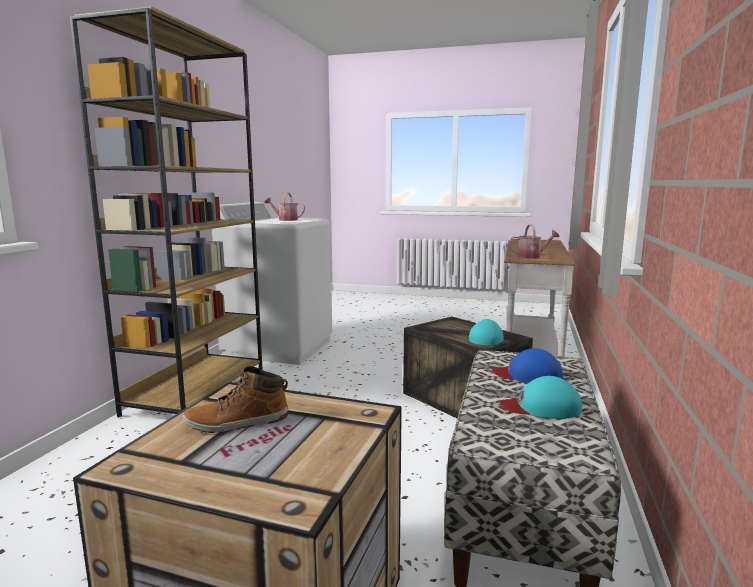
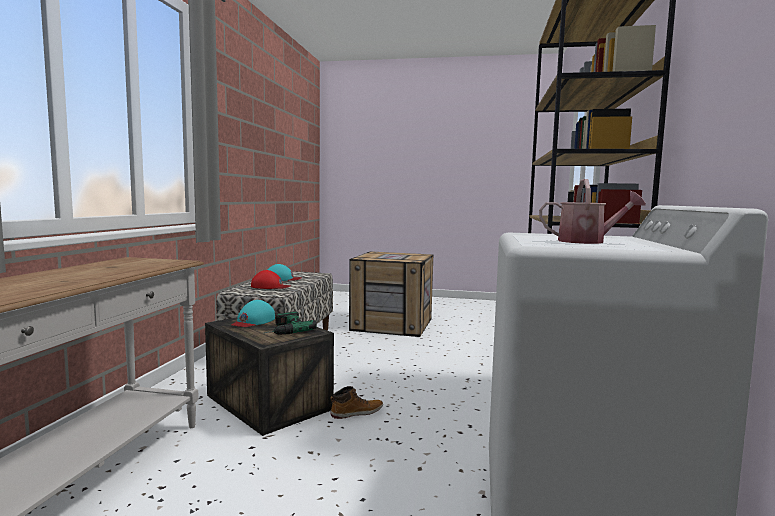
camera: 175 degrees right, 5 degrees down
boot [183,366,289,433] -> boot moved to [330,386,383,419]
blue cap [492,348,563,383] -> red cap [251,270,290,289]
watering can [508,224,560,259] -> none
none -> power drill [264,311,317,335]

